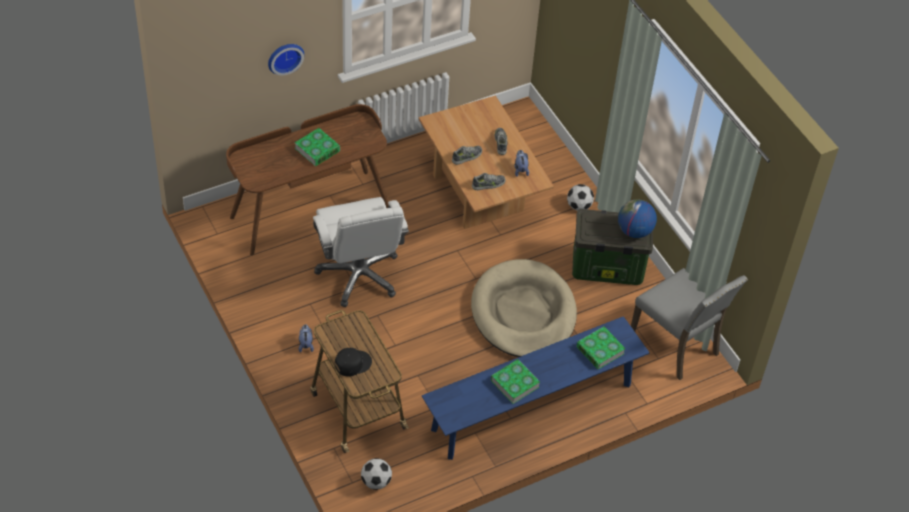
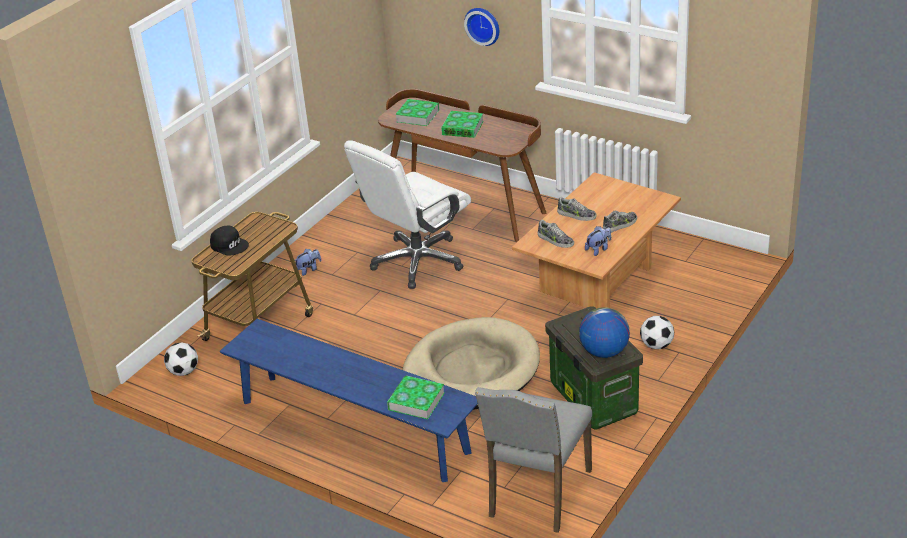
camera: 65 degrees right, 15 degrees down
book [491,359,540,404] -> book moved to [395,99,439,126]

